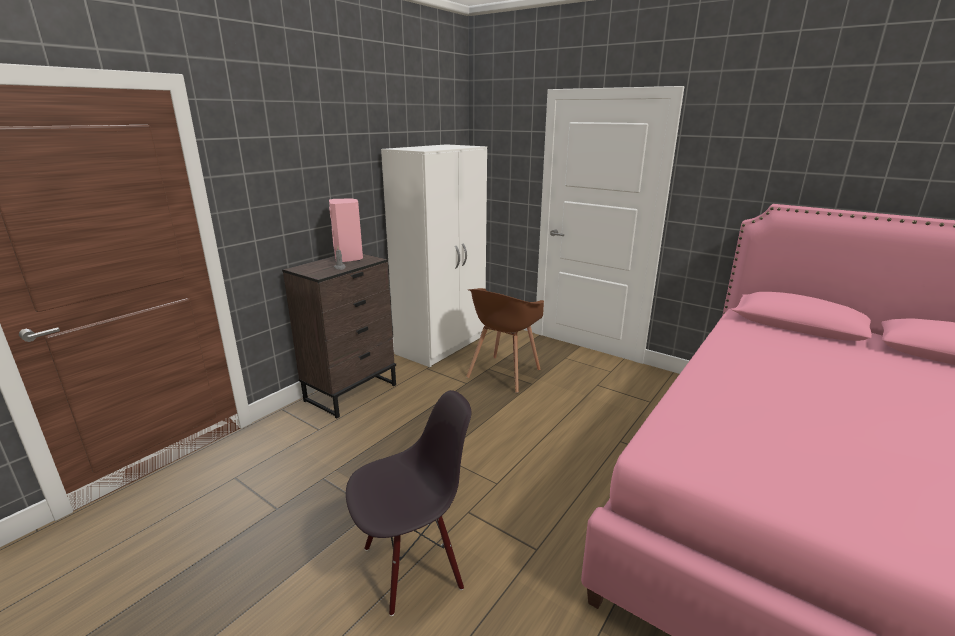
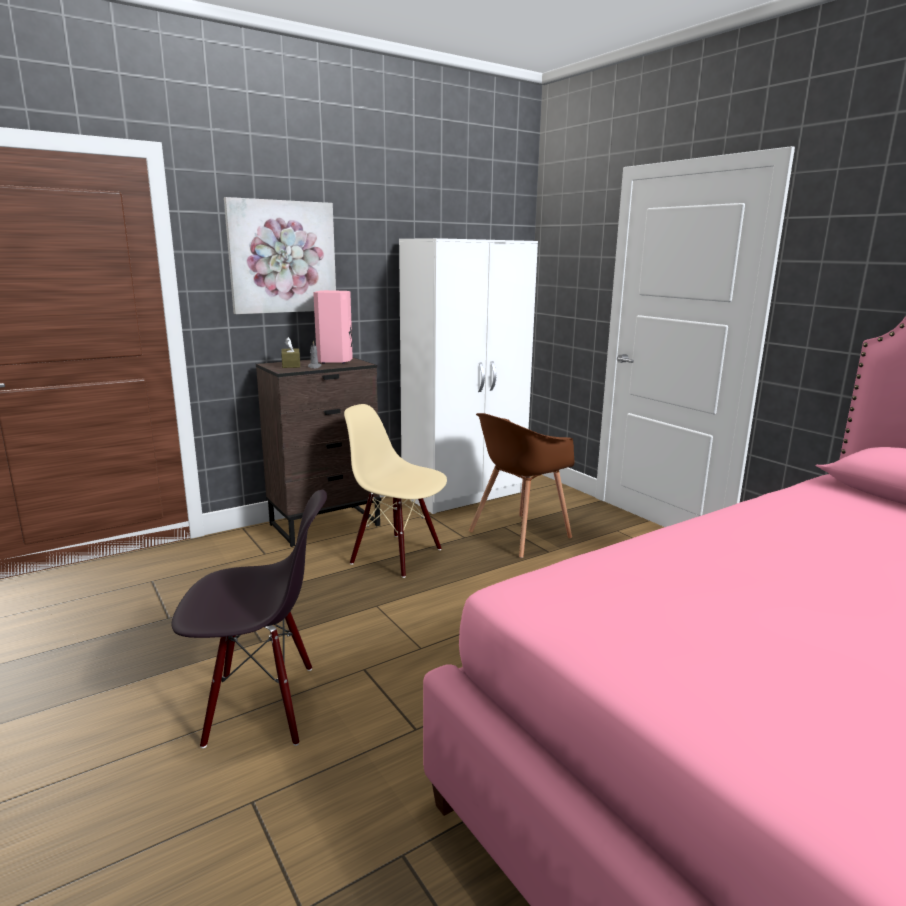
camera: 20 degrees right, 5 degrees down
none -> picture [224,197,336,314]
none -> brown tissue box [281,337,300,368]
none -> beige chair [344,404,447,578]

